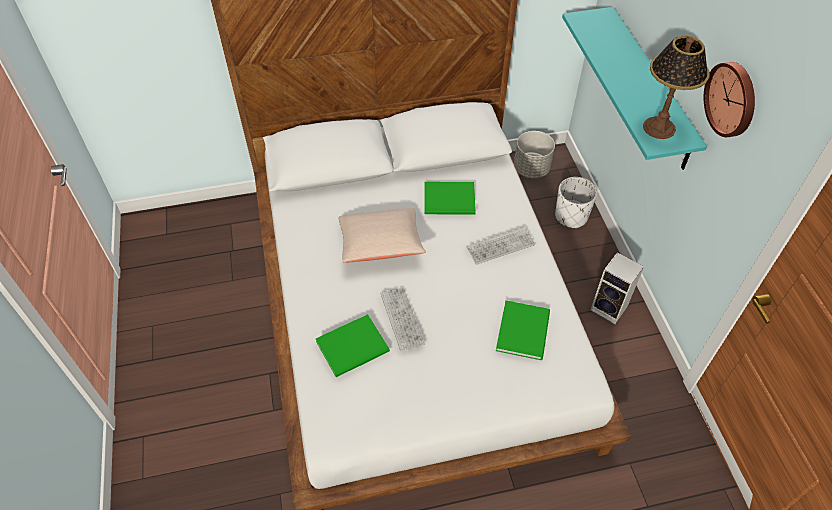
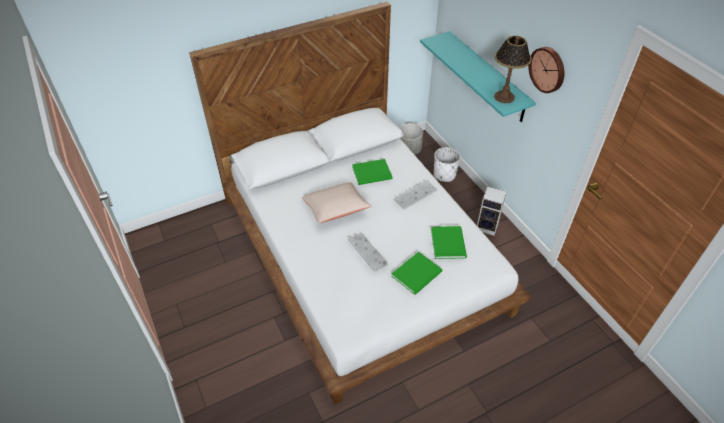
camera: 15 degrees left, 5 degrees down
green book [316,314,390,377] -> green book moved to [392,251,442,295]

